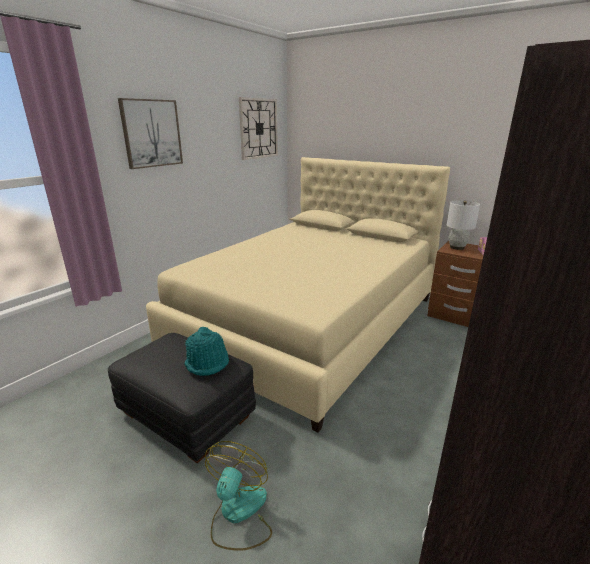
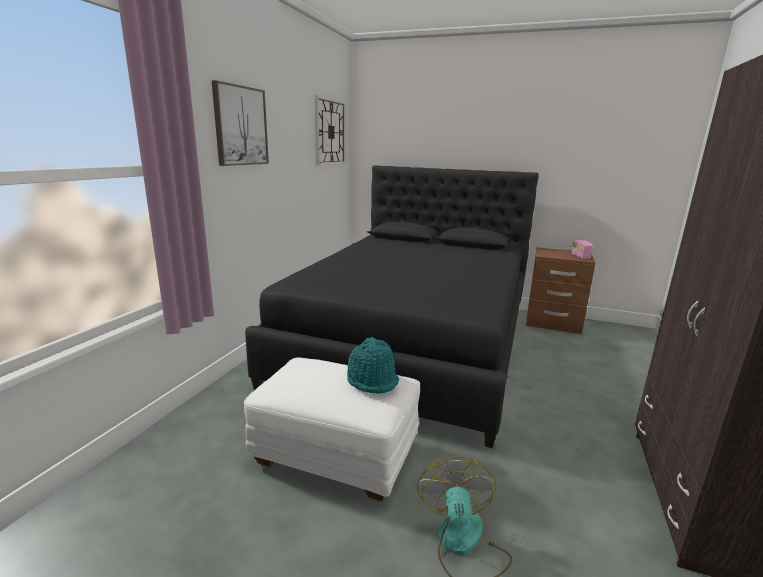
camera: 15 degrees left, 5 degrees down
black ottoman [108,333,256,463] -> white ottoman [244,357,420,501]
beige bed [146,157,450,433] -> black bed [245,165,539,448]
white table lamp [447,200,480,250] -> none

